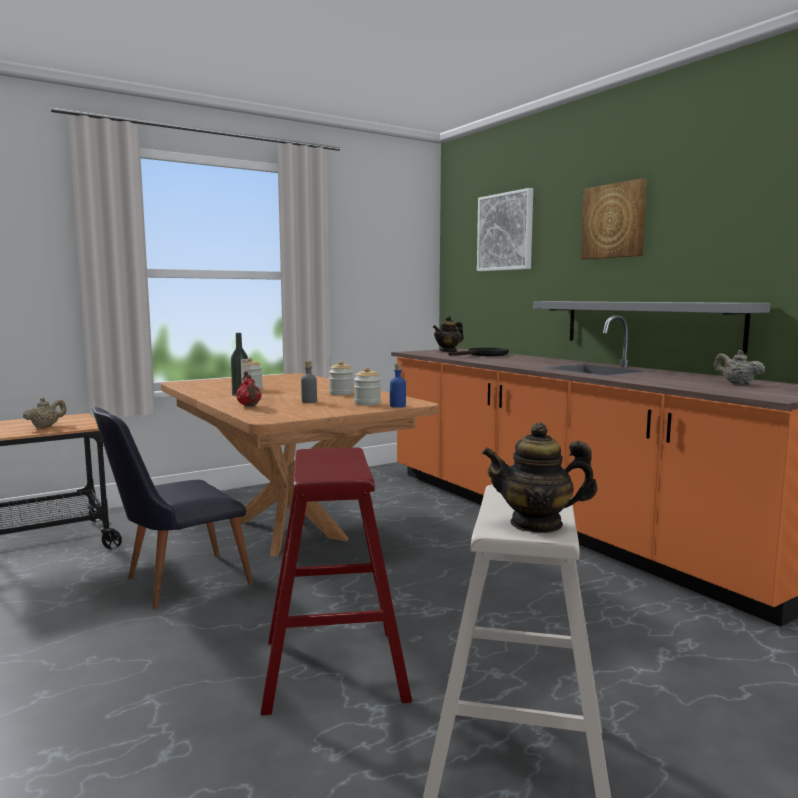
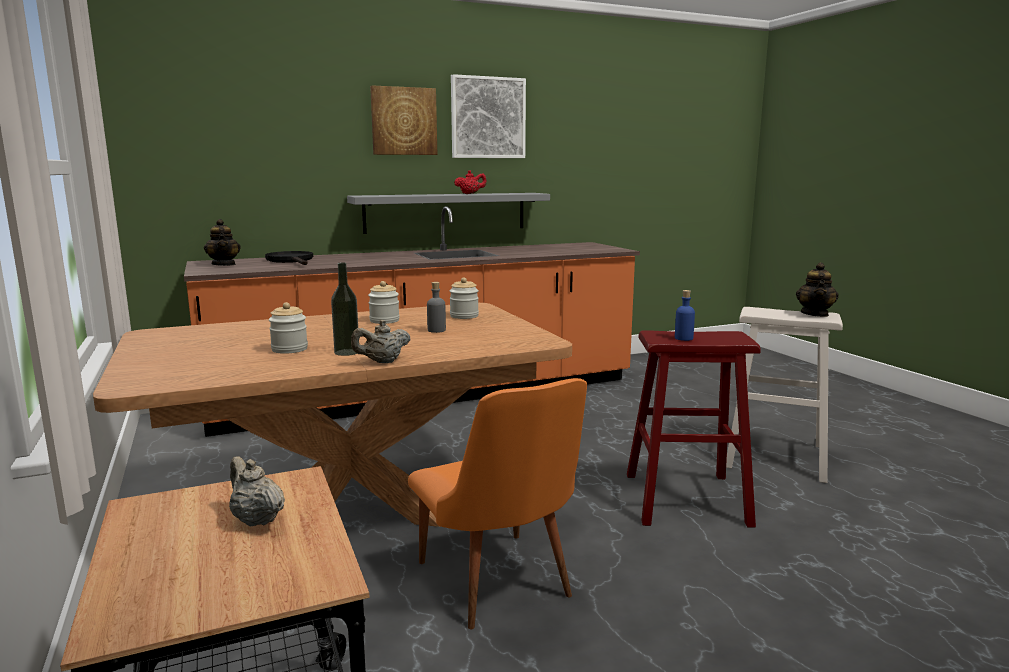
camera: 80 degrees left, 5 degrees up
black chair [92,407,253,609] -> orange chair [408,378,587,629]
red teapot [236,375,261,406] -> red teapot moved to [454,170,487,194]
blue bottle [390,364,406,408] -> blue bottle moved to [675,290,695,341]
picture [477,188,533,271] -> picture moved to [451,74,526,158]
beige teapot [714,350,765,385] -> beige teapot moved to [351,320,411,363]

